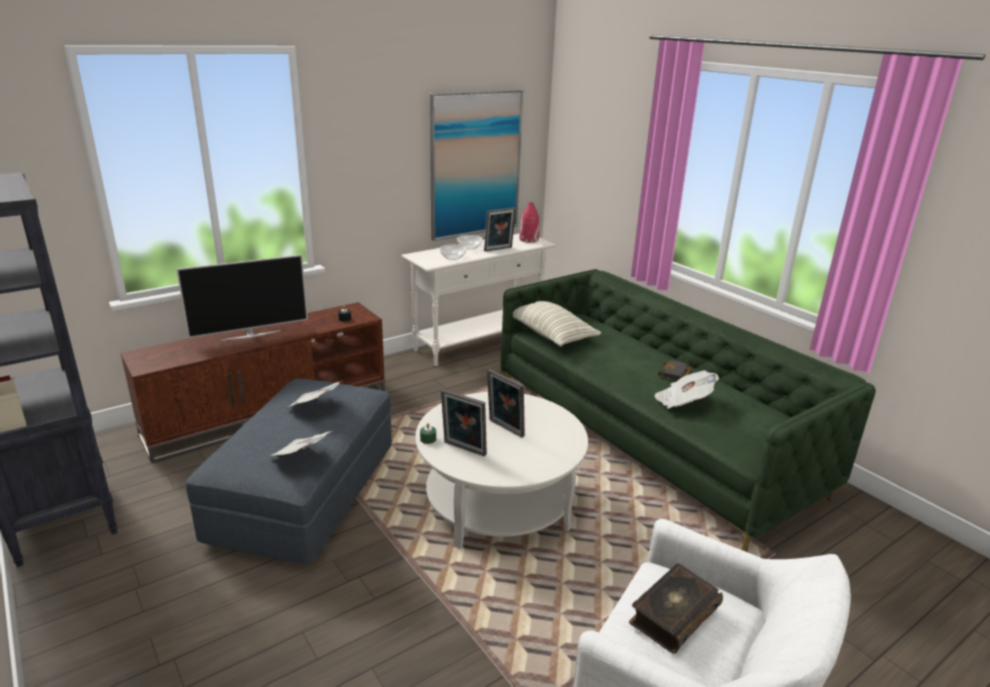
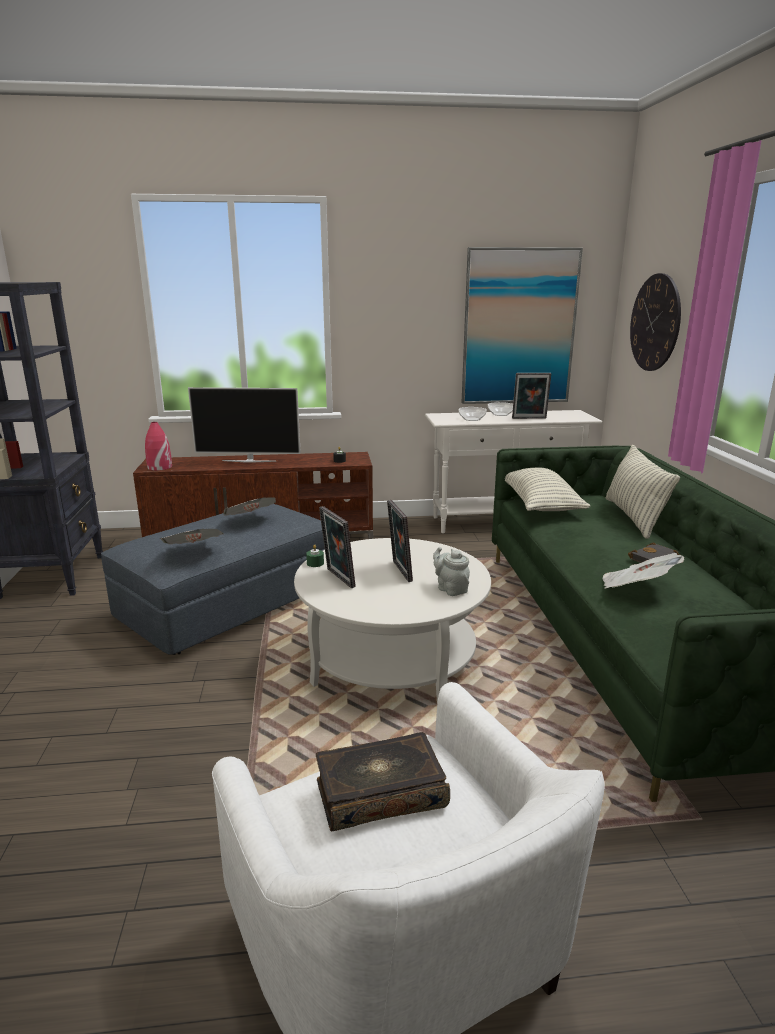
camera: 30 degrees right, 5 degrees down
red vase [520,203,539,243] -> red vase moved to [145,422,172,471]
none -> grey teapot [433,547,470,596]
none -> pillow [606,445,680,539]
none -> wall clock [630,273,681,371]

